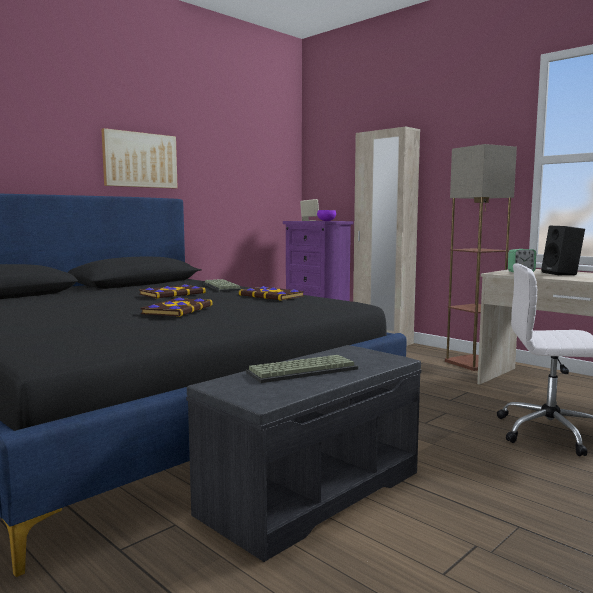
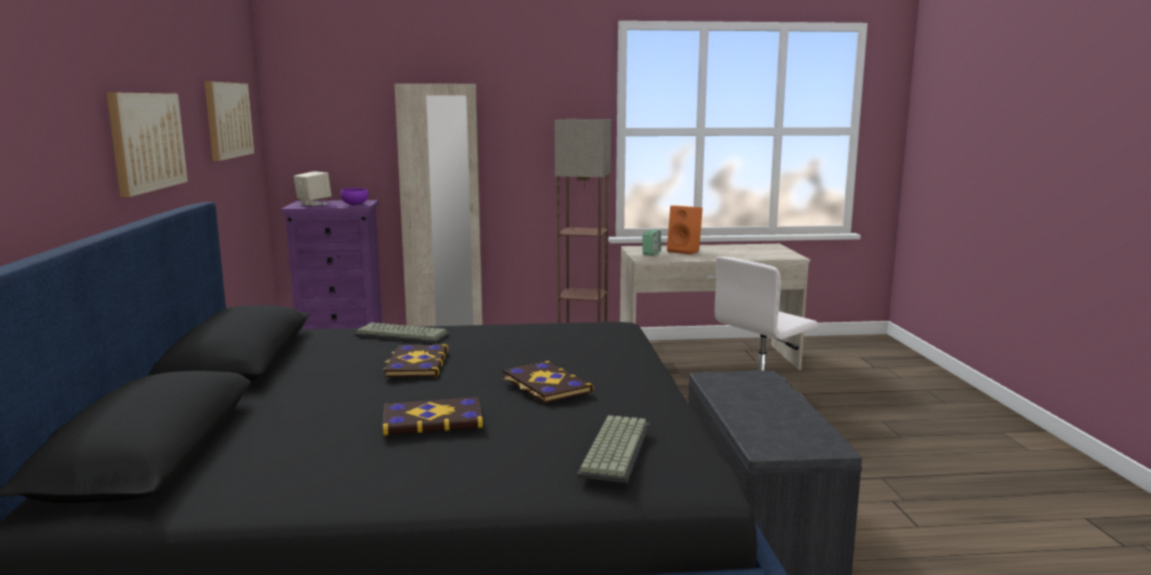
camera: 50 degrees left, 5 degrees up
book [239,286,304,301] -> book moved to [382,397,483,435]
keyboard [246,355,358,383] -> keyboard moved to [577,415,650,483]
black speaker [541,226,585,275] -> orange speaker [667,205,703,254]
none -> picture [204,82,254,161]

